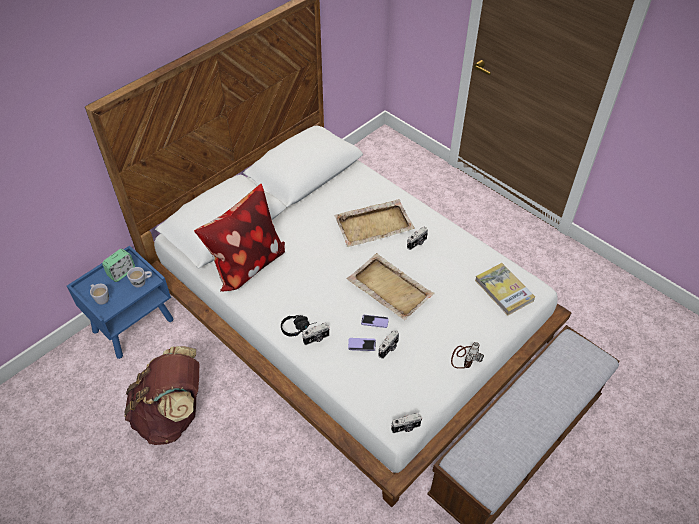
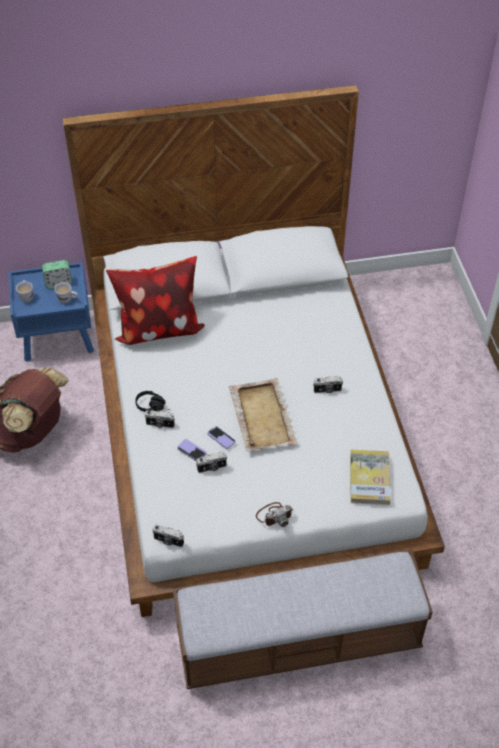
camera: 35 degrees right, 0 degrees up
beige tray [334,199,415,247] -> none

